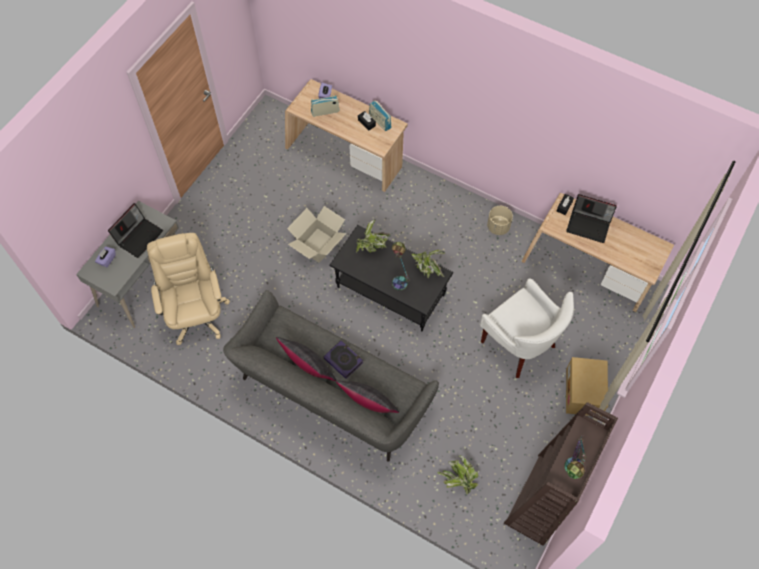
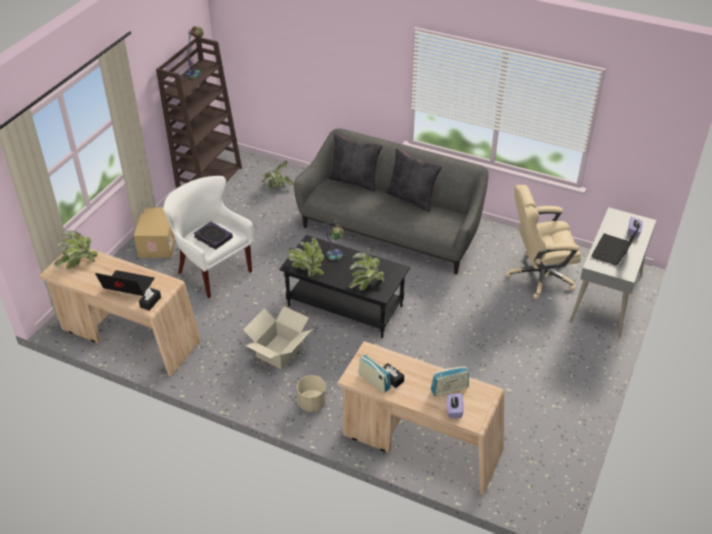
camera: 175 degrees right, 20 degrees down
beige office chair [147,233,230,345] -> beige office chair turned 105 degrees clockwise [506,185,581,299]
cardboard box [287,206,346,263] -> cardboard box moved to [243,306,311,370]
book [324,341,363,379] -> book moved to [194,222,233,250]
beige planter [487,206,513,235] -> beige planter moved to [297,375,326,412]
none -> potted plant [54,230,98,269]

